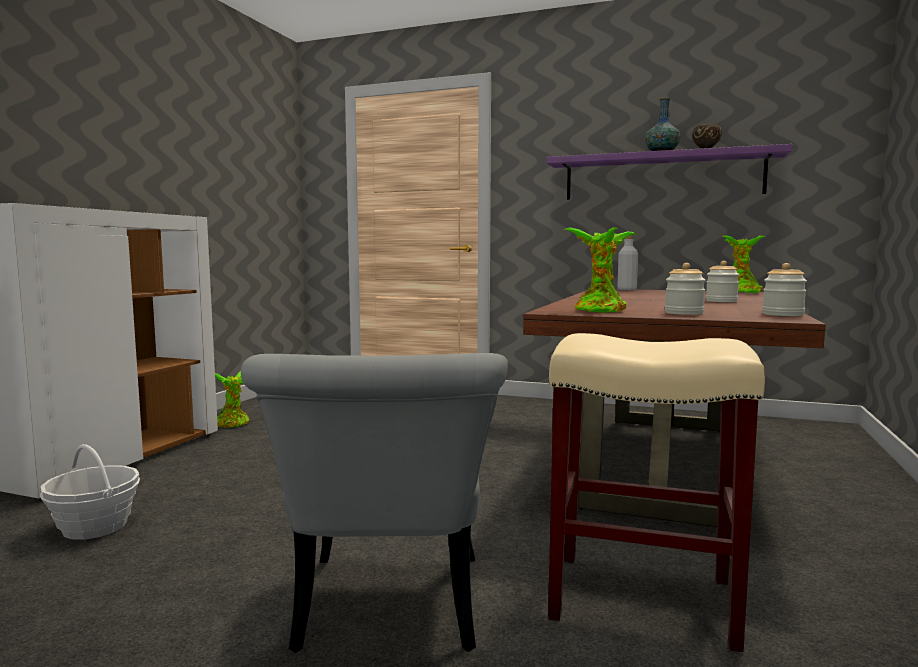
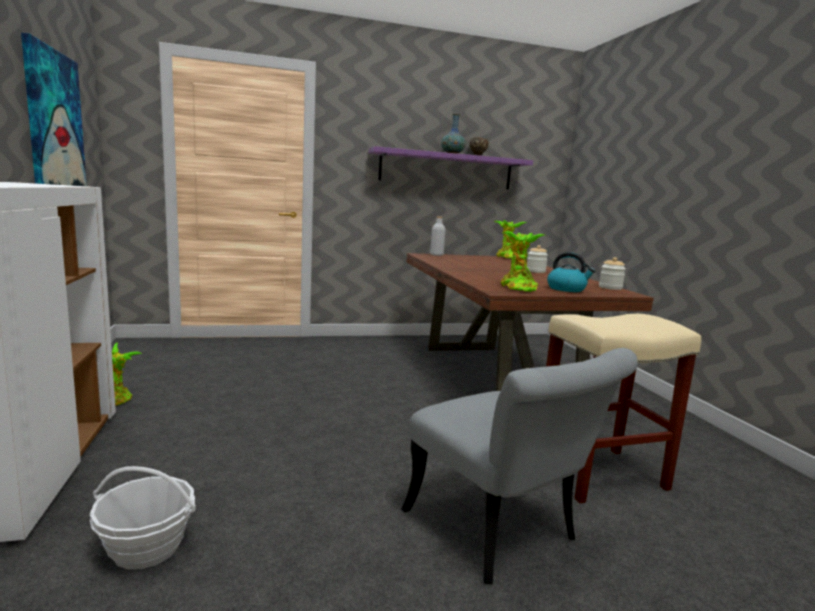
camera: 35 degrees left, 5 degrees up
jar [665,263,706,315] -> kettle [547,252,595,292]
none -> picture [21,33,86,186]

